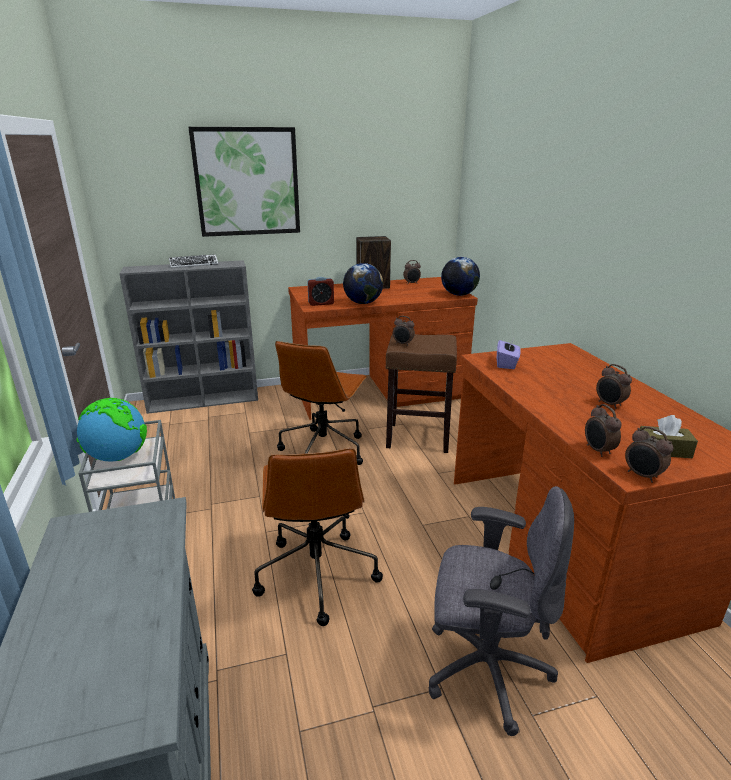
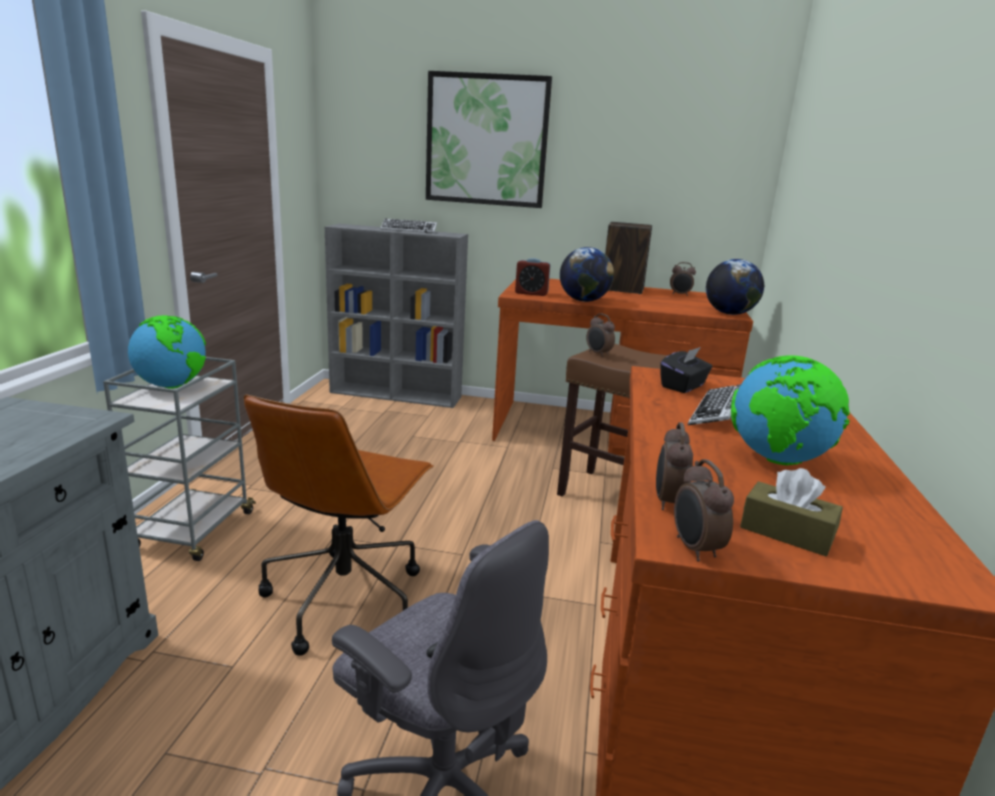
camera: 25 degrees right, 5 degrees down
brown office chair [275,341,367,465] -> none
purple tissue box [497,339,521,369] -> black tissue box [660,347,712,393]
alarm clock [596,364,632,409] -> globe [731,355,850,465]
none -> keyboard [688,384,741,425]

